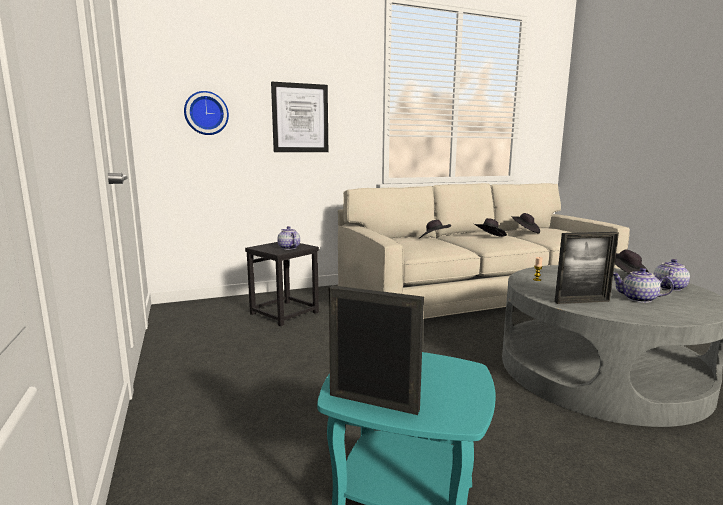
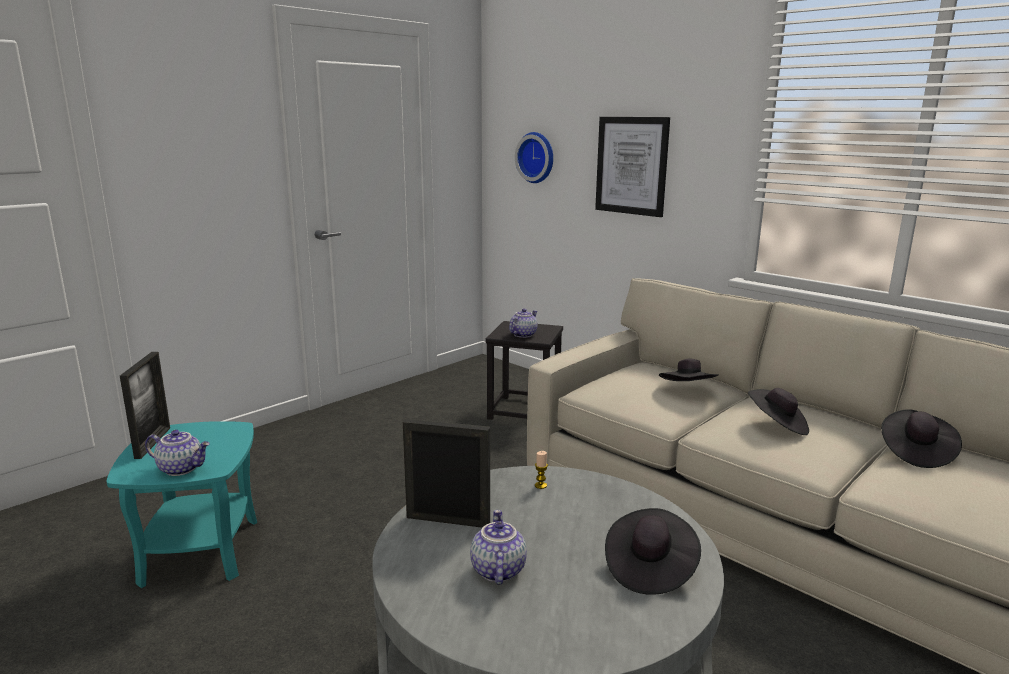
camera: 65 degrees right, 5 degrees up
picture frame [555,232,619,304] -> picture frame turned 135 degrees clockwise [403,419,490,528]
teapot [653,259,690,291] -> teapot moved to [145,430,210,476]

